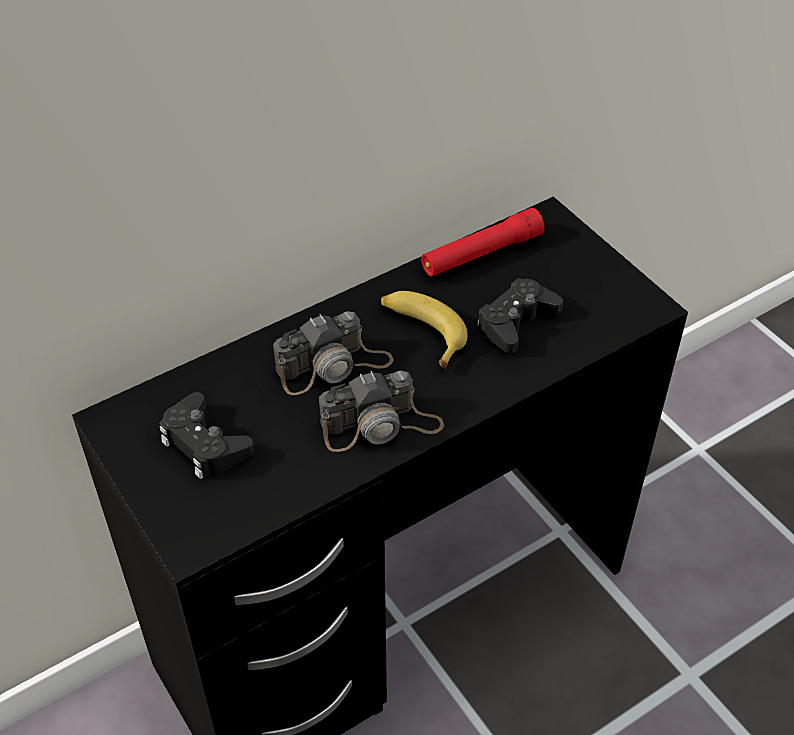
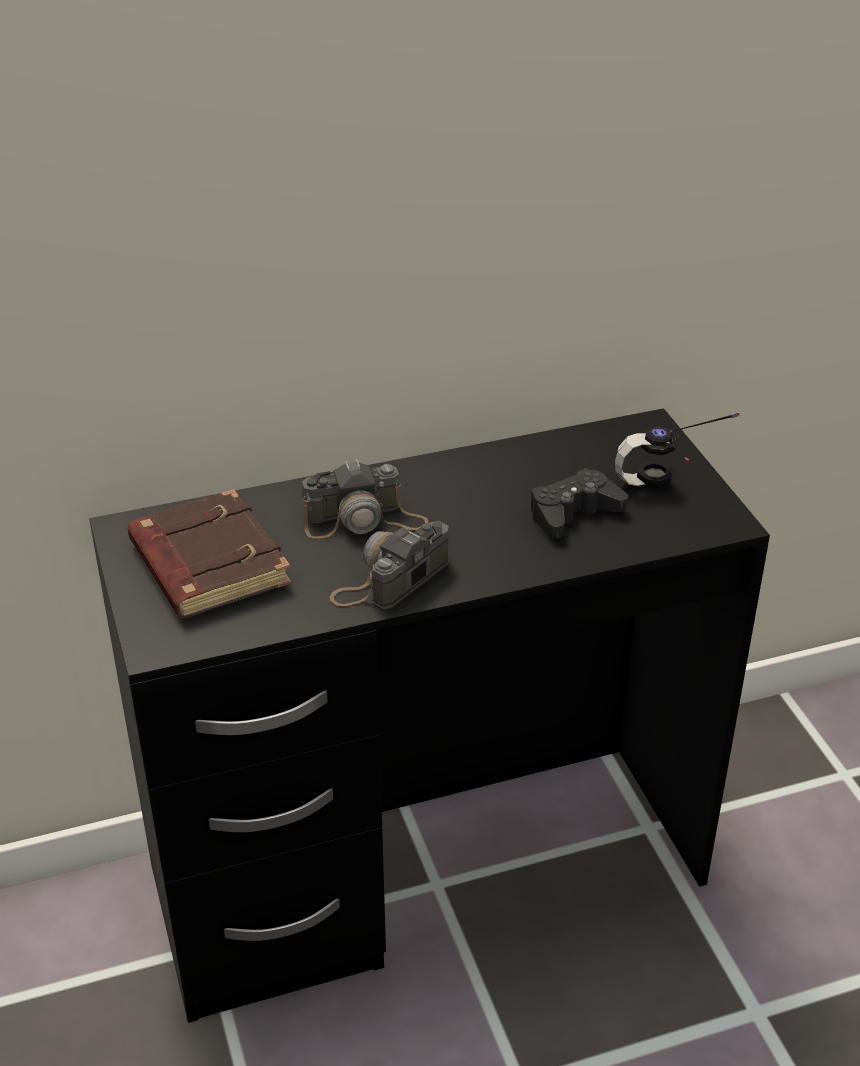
camera: 15 degrees right, 10 degrees down
black game controller [159,392,254,479] -> brown book [127,489,291,618]
camera [319,371,444,452] -> camera turned 135 degrees clockwise [330,521,449,610]
banana [381,291,468,369] -> none
red flashlight [421,208,544,276] -> none
none -> headphones [615,412,739,489]

